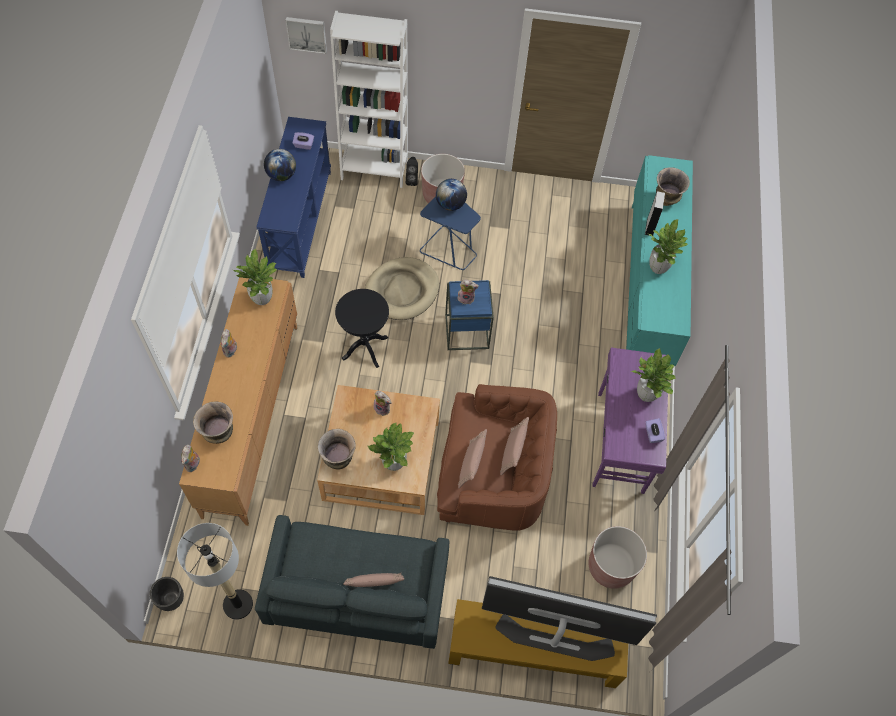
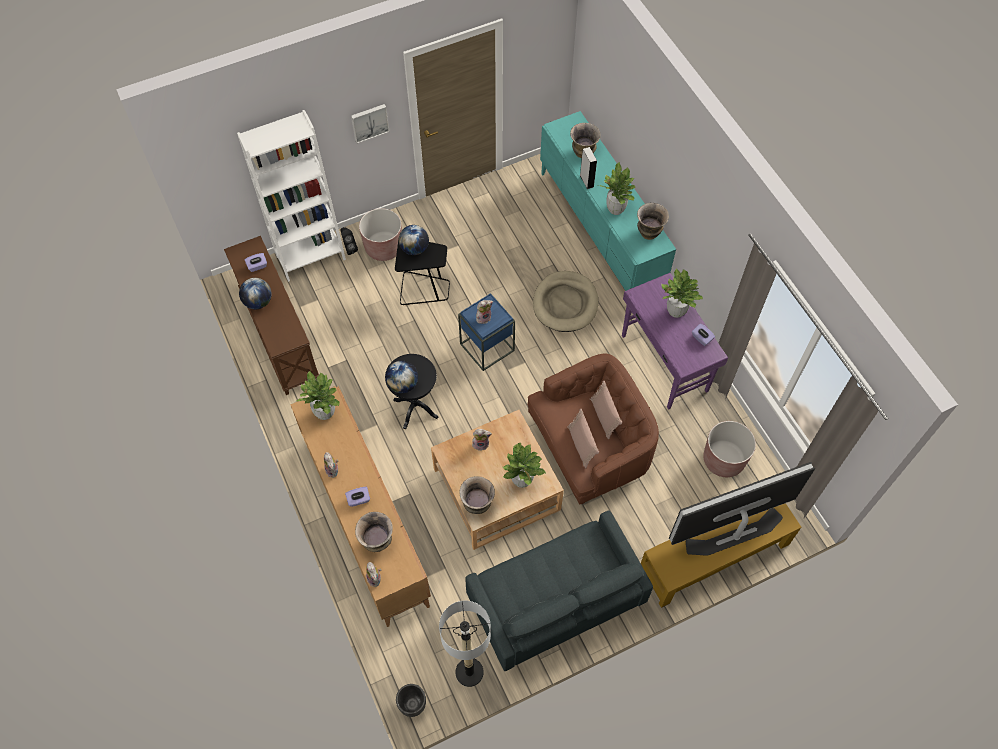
camera: 30 degrees left, 0 degrees up
blue console table [256,117,331,278] -> brown console table [224,236,319,395]
picture [285,17,327,54] -> picture moved to [351,104,390,144]
beige pillow [343,573,404,587] -> none
beige dog bed [365,257,439,320] -> beige dog bed moved to [533,271,598,332]
blue side table [420,196,481,270] -> black side table [395,239,450,305]
none -> purple tissue box [345,487,370,507]
none -> globe [385,361,418,393]
none -> vase [637,203,669,240]

